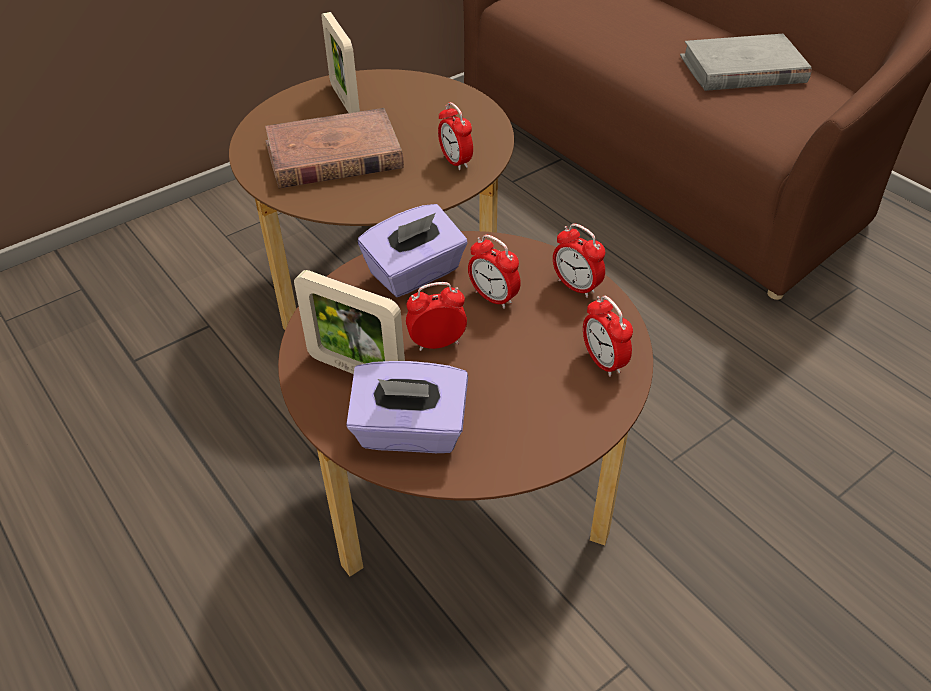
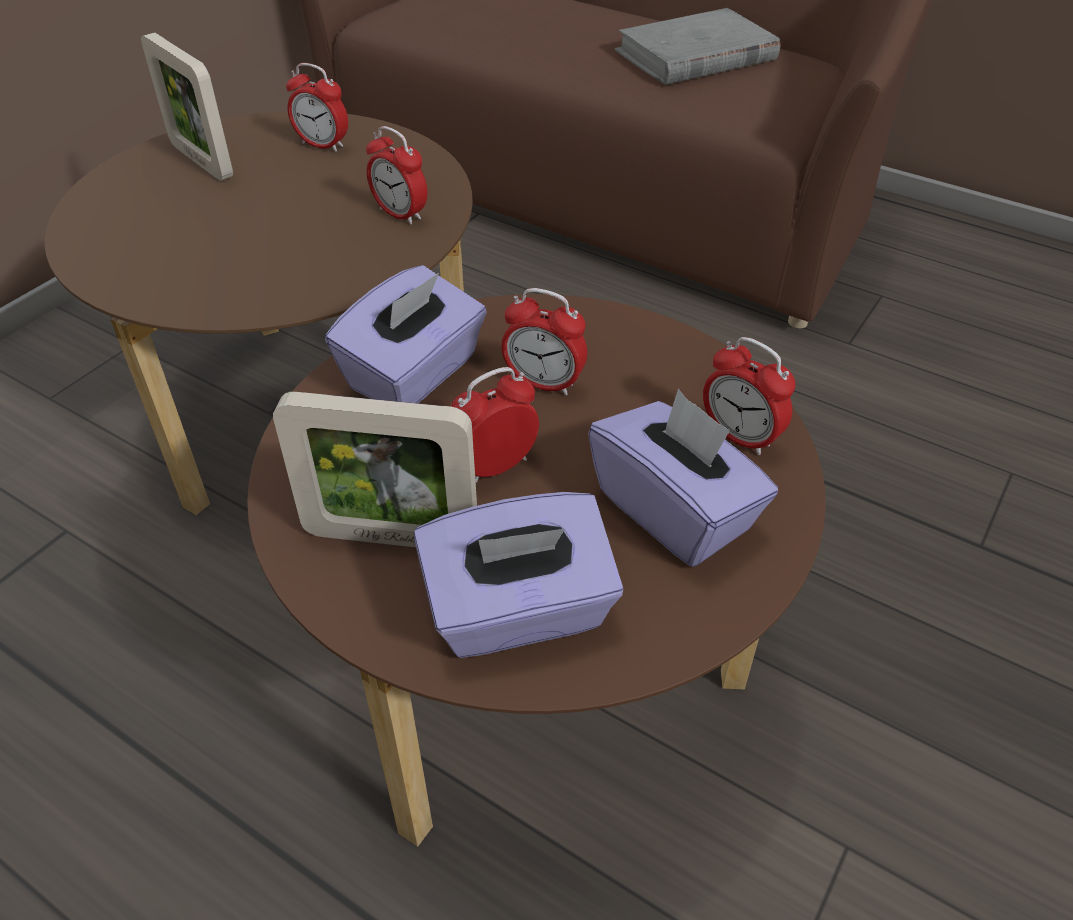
camera: 20 degrees left, 0 degrees up
brown book [265,108,404,189] -> none
alarm clock [553,223,605,298] -> alarm clock moved to [286,63,348,152]
none -> purple tissue box [588,389,778,567]

